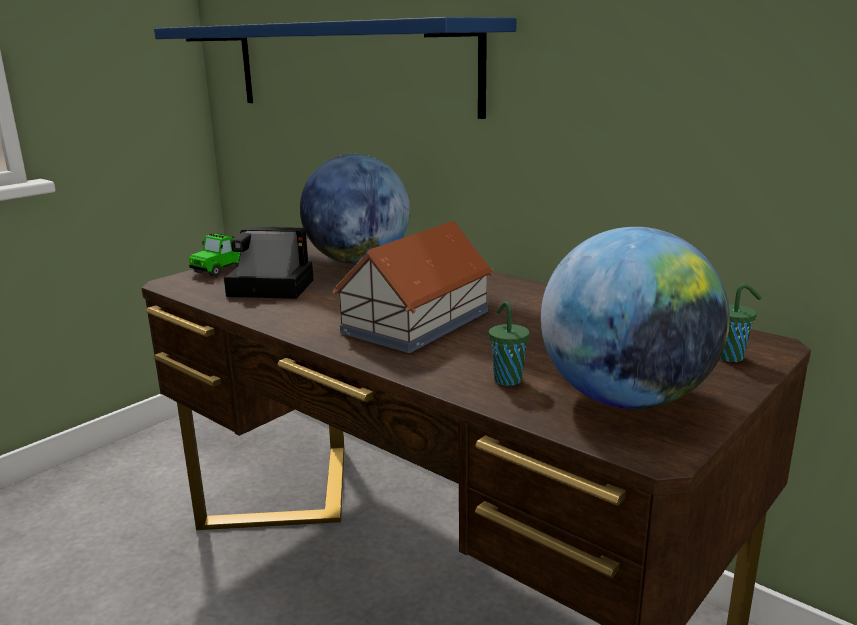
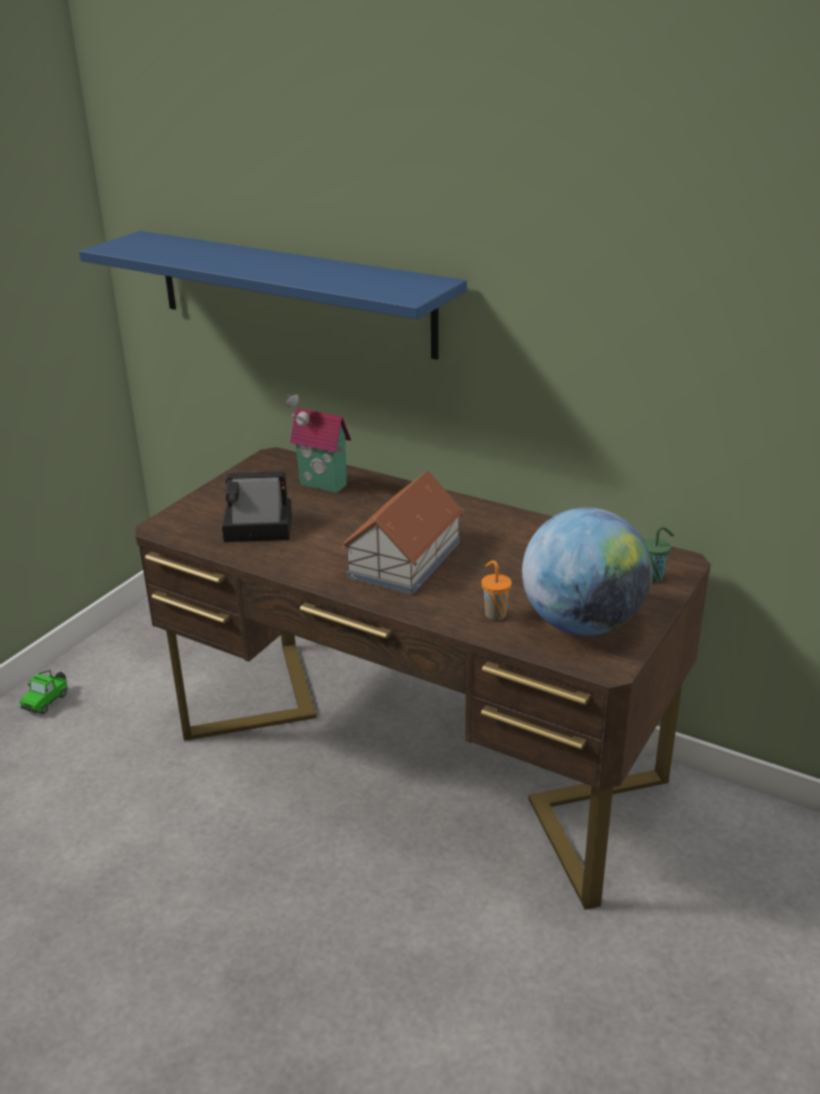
camera: 10 degrees left, 10 degrees up
toy car [189,233,240,277] -> toy car moved to [20,670,68,714]
globe [300,154,410,264] -> toy house [285,394,351,493]
green cup [489,301,530,386] -> orange cup [481,560,512,620]

